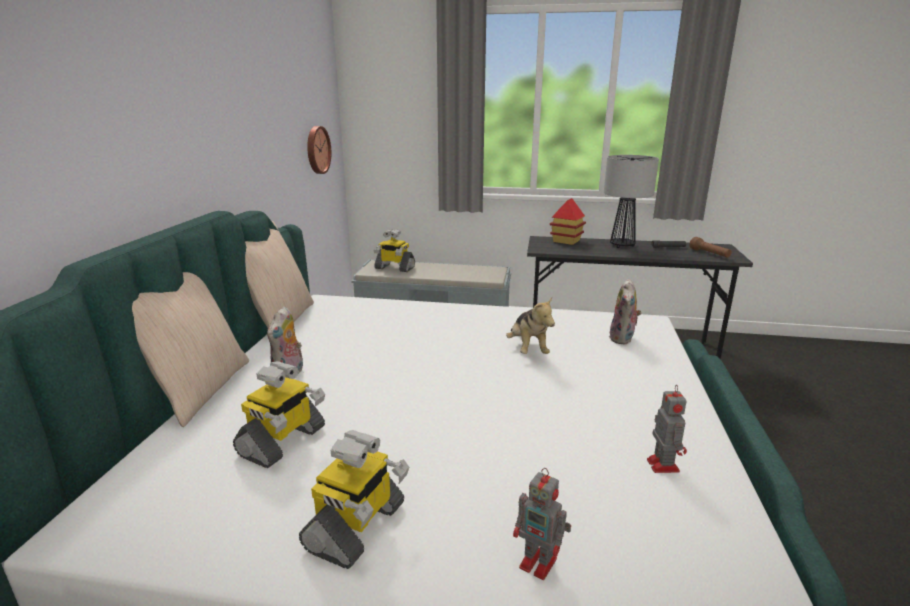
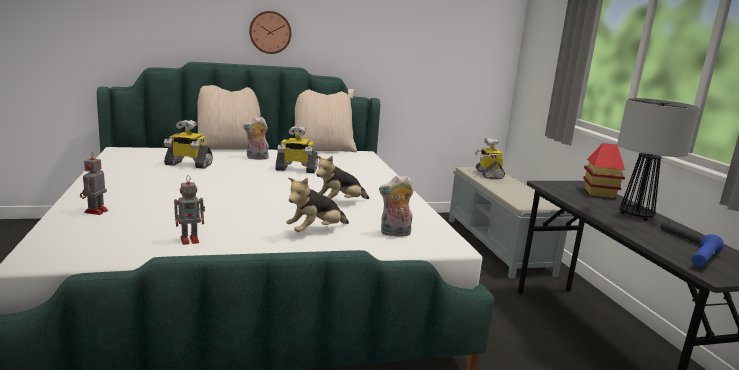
camera: 65 degrees right, 5 degrees down
toy robot [299,430,409,569] -> toy robot moved to [275,126,318,173]
wall clock [307,126,331,174] -> wall clock moved to [249,11,291,54]
brown flashlight [689,237,732,257] -> blue flashlight [692,234,724,267]
none -> plush toy [286,177,349,232]

